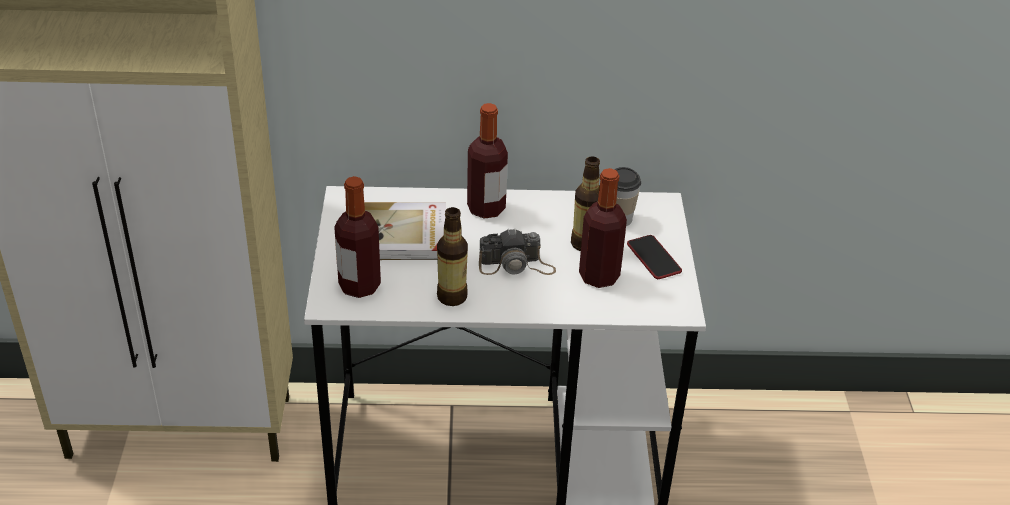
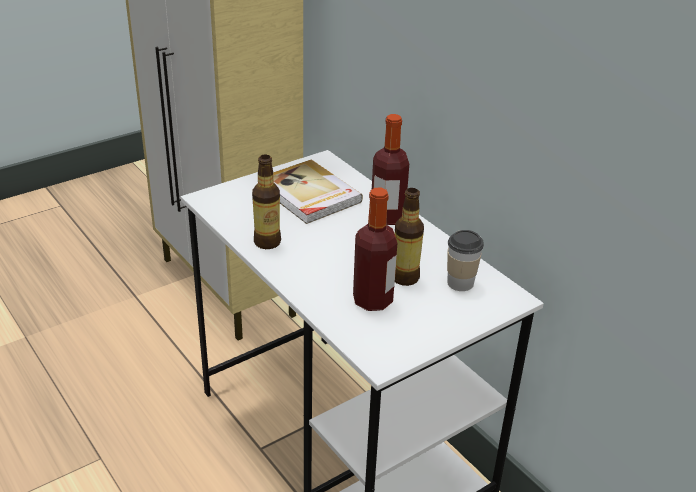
camera: 55 degrees right, 5 degrees down
bottle [334,176,381,298] -> none
camera [479,229,556,275] -> none
phone [627,235,682,279] -> none

